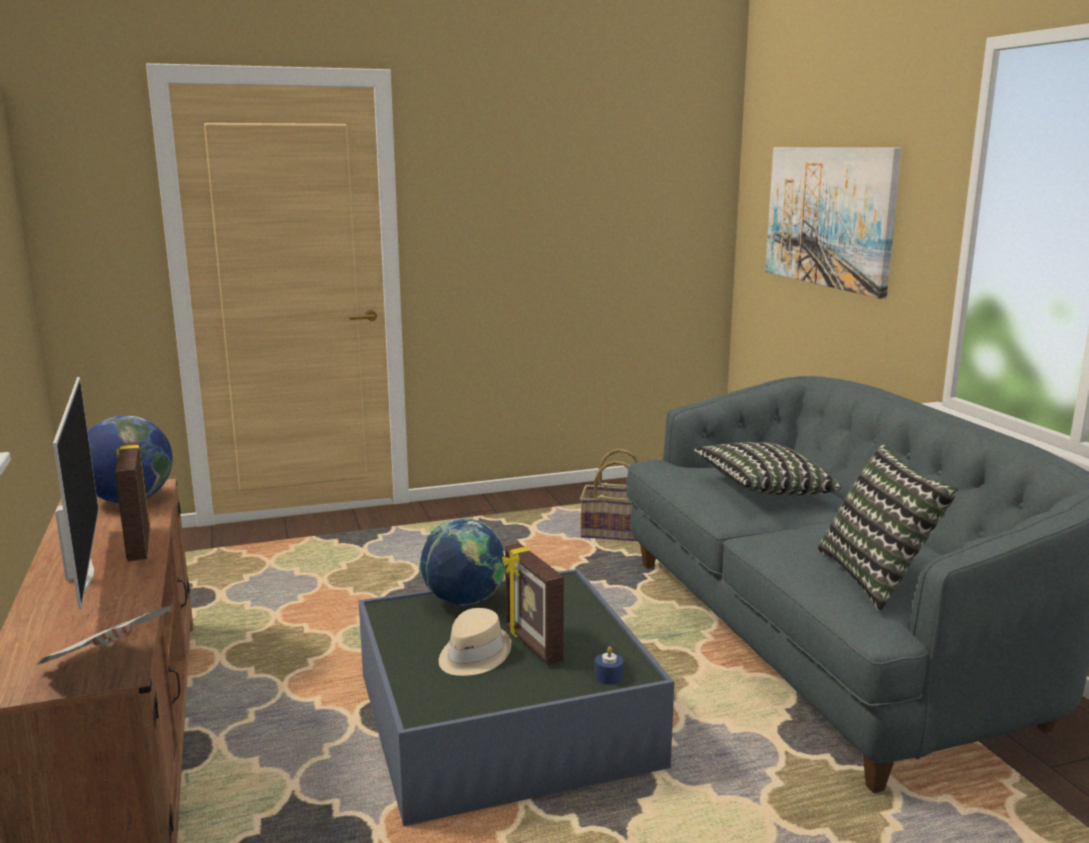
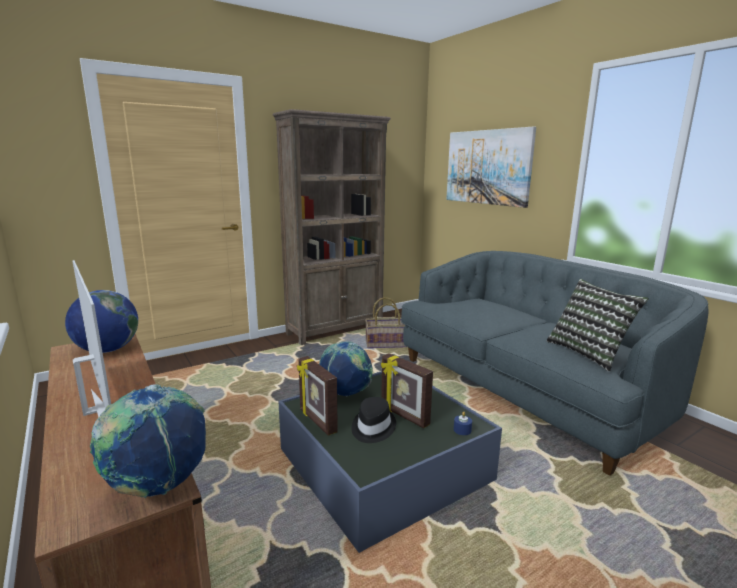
camera: 15 degrees left, 0 degrees up
newspaper [36,606,172,665] -> globe [90,385,206,498]
picture frame [115,442,150,562] -> picture frame moved to [297,356,338,436]
beige hat [439,608,511,676] -> black hat [351,397,396,443]
pillow [694,442,841,495] -> none
none -> brown bookcase [273,109,391,345]

